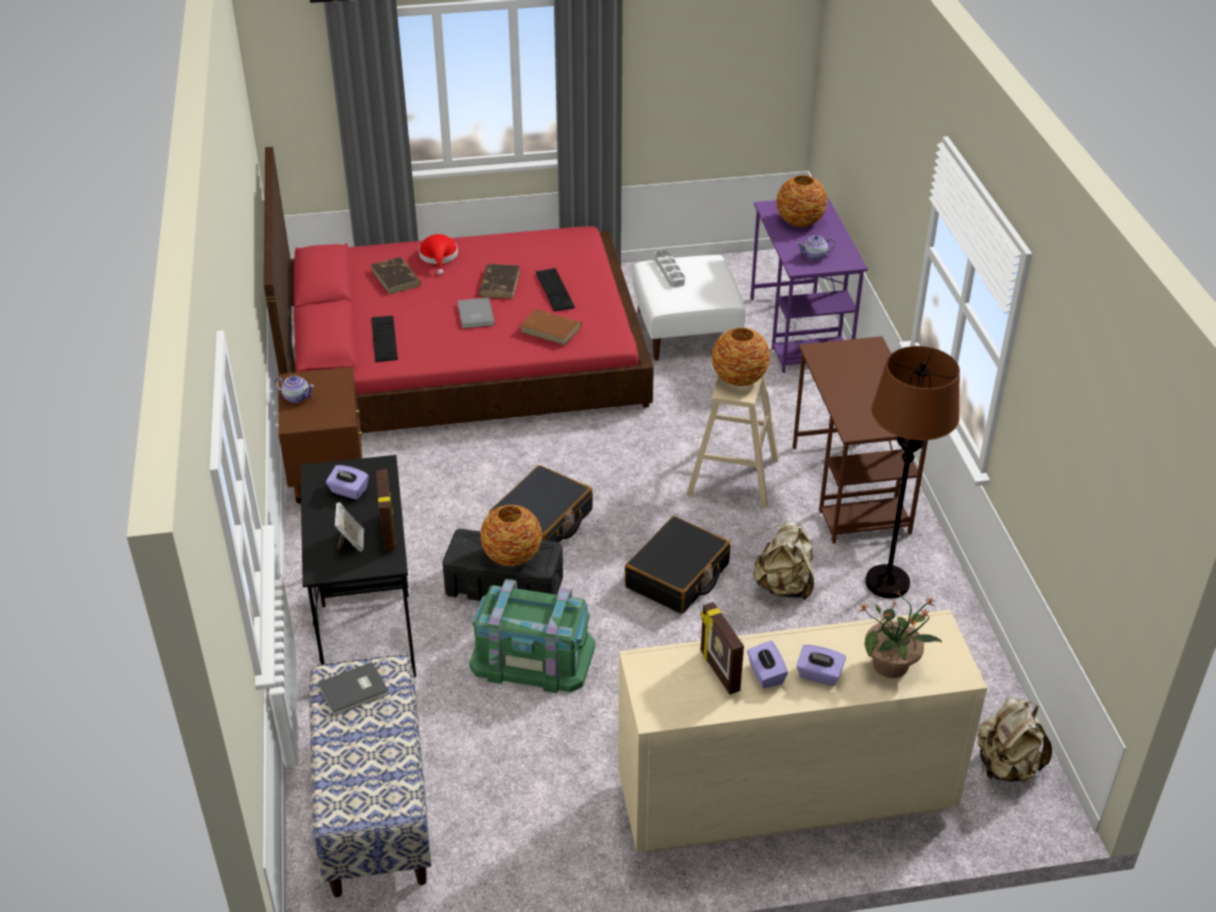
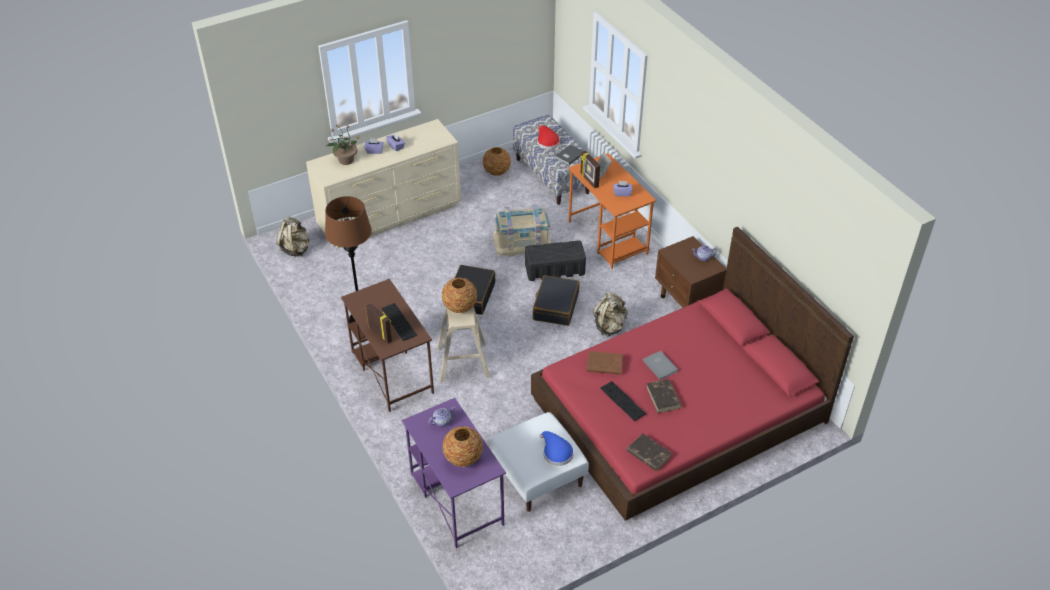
camera: 160 degrees right, 5 degrees up
black desk [300,455,416,677] -> orange desk [568,153,656,269]
brown book [371,257,421,295] -> brown book moved to [627,433,671,471]
keyboard [371,316,398,362] -> keyboard moved to [381,303,417,341]
red hat [419,234,458,275] -> red hat moved to [537,125,560,149]
green storage box [469,579,595,693] -> beige storage box [493,204,551,257]
vase [480,505,542,566] -> vase moved to [483,147,511,176]
grey tray [655,250,685,287] -> blue hat [540,431,574,466]
picture frame [701,602,744,694] -> picture frame moved to [365,303,392,344]
beige backpack [753,521,814,600] -> beige backpack moved to [593,292,628,337]

